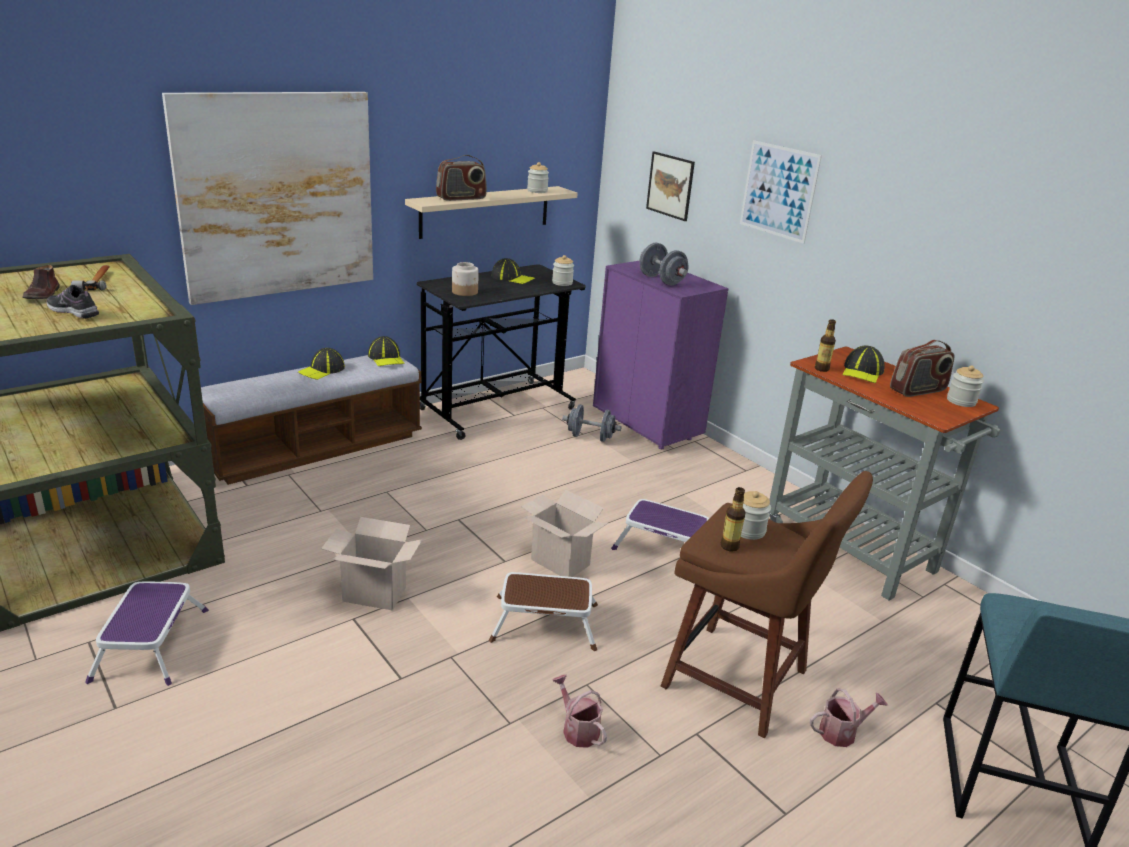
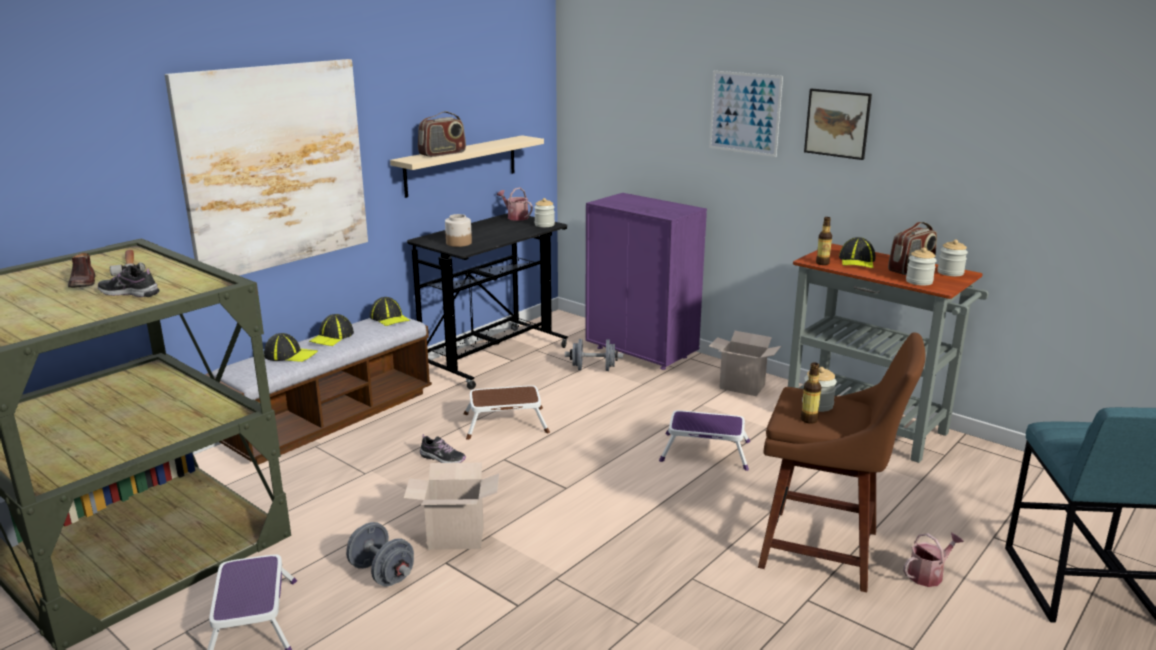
camera: 10 degrees left, 5 degrees down
brown step ladder [489,572,598,651] -> brown step ladder moved to [464,385,550,440]
cap [491,258,535,284] -> cap moved to [264,333,318,362]
cardboard box [521,490,608,577] -> cardboard box moved to [709,331,781,396]
jar [527,162,549,193] -> jar moved to [906,248,937,286]
watering can [552,674,607,748] -> watering can moved to [497,187,533,221]
grey dumbbell [640,243,689,285] -> grey dumbbell moved to [346,522,414,586]
picture [646,151,695,221] -> picture moved to [804,89,872,160]
none -> shoe [420,434,466,463]

